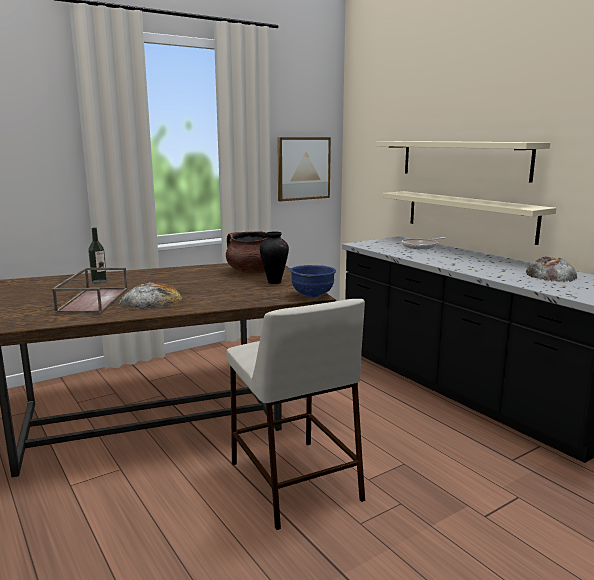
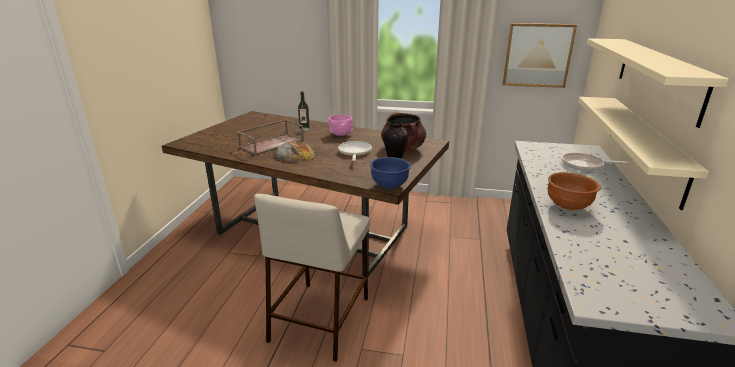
camera: 45 degrees right, 10 degrees up
bread [526,257,578,282] -> none
none -> pink bowl [328,115,353,136]
none -> frying pan [338,141,372,161]
none -> brown bowl [547,172,601,210]

